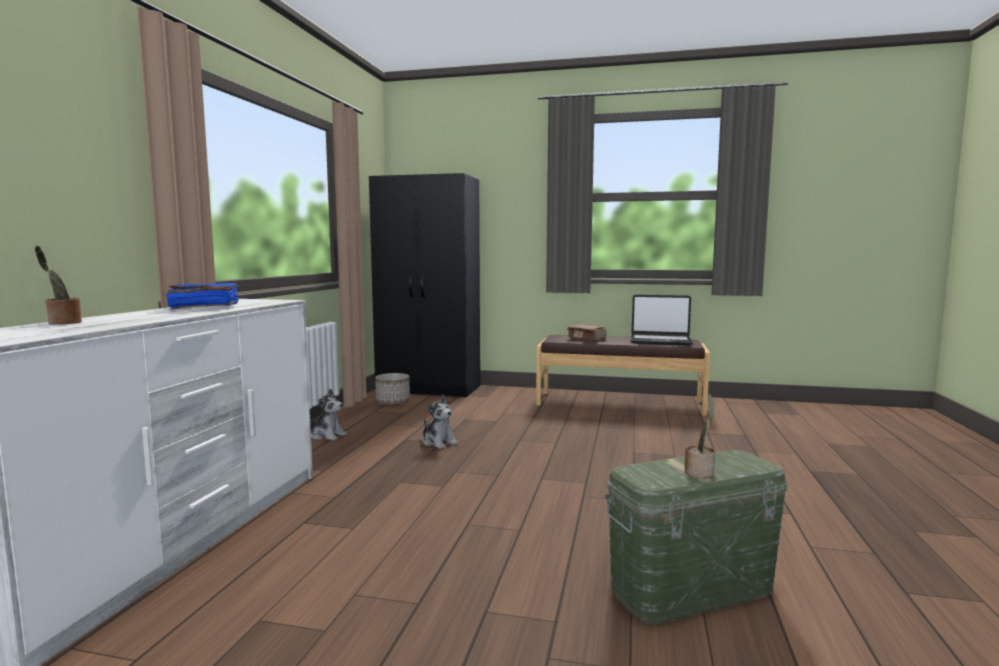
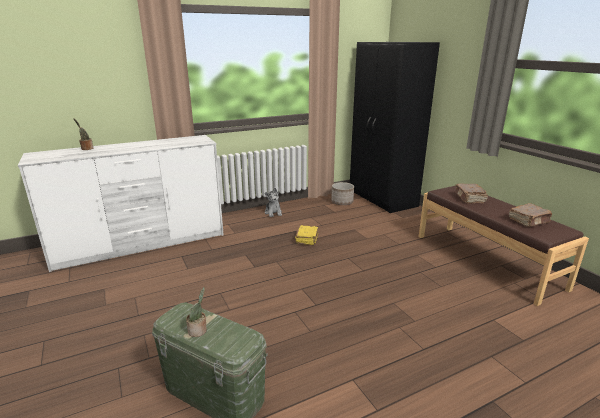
camera: 50 degrees right, 15 degrees up
blue book [166,283,239,310] -> none
plush toy [423,394,458,449] -> yellow book [295,225,318,245]
laptop [630,295,692,345] -> brown book [509,203,552,227]

